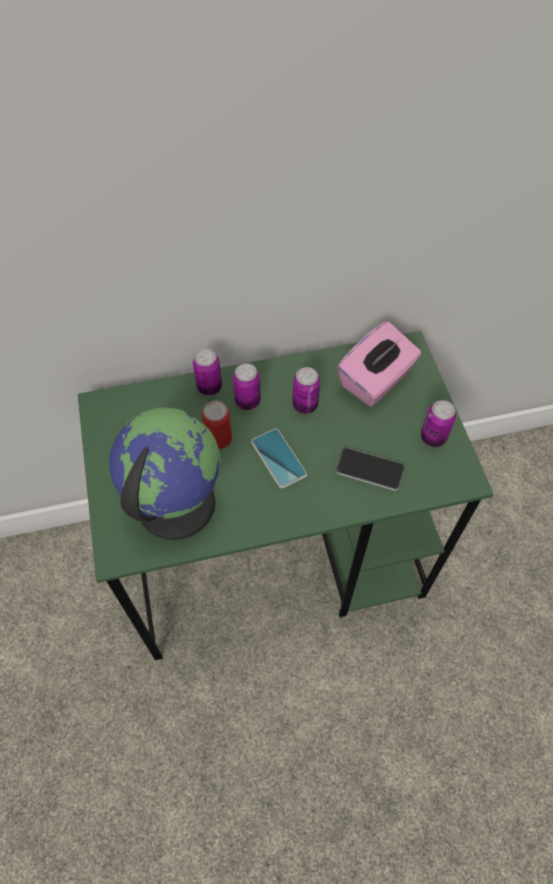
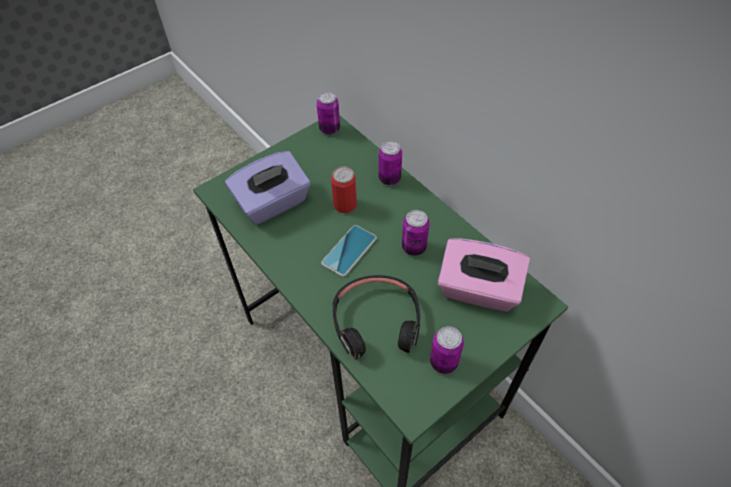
camera: 65 degrees right, 5 degrees down
globe [109,407,220,540] -> purple tissue box [225,151,310,225]
can [233,363,261,410] -> can moved to [316,91,340,134]
phone [336,447,405,491] -> black headphones [332,275,420,359]

